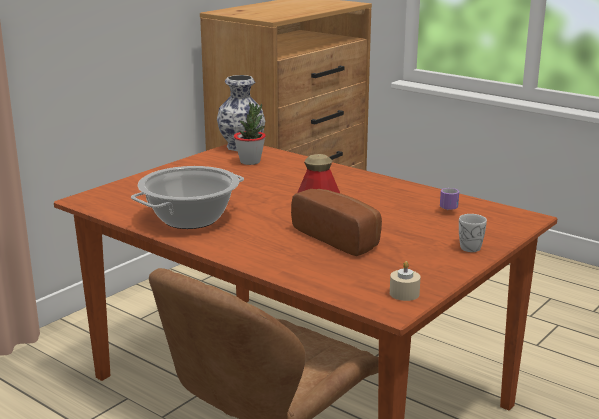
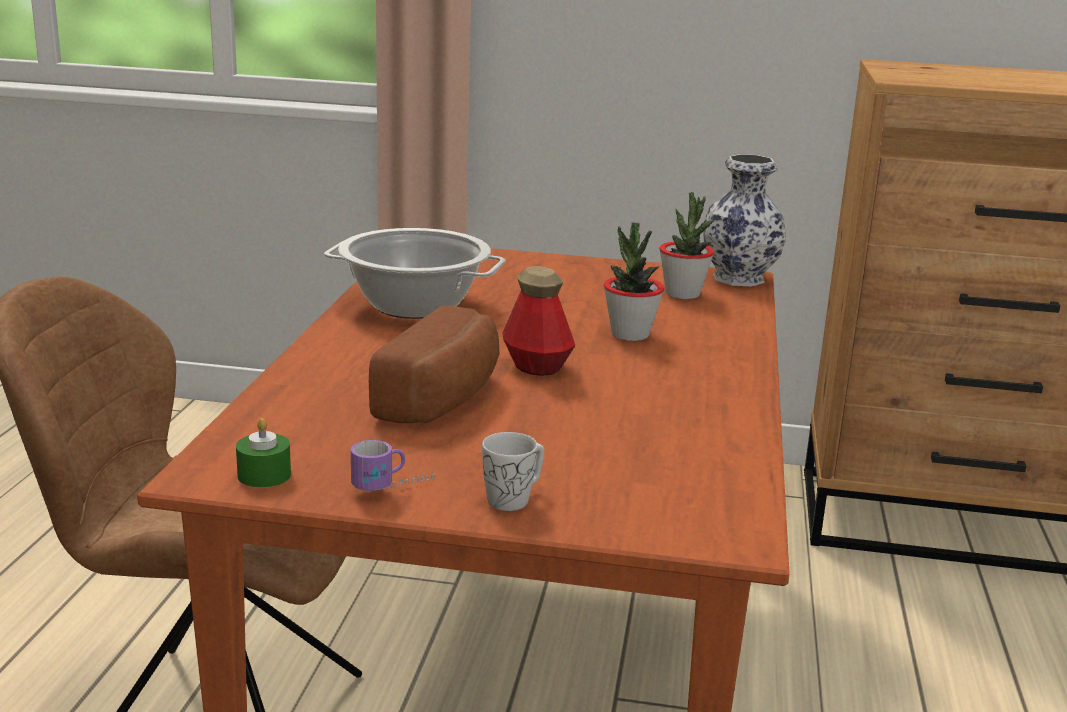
camera: 60 degrees right, 0 degrees up
beige candle [390,261,421,301] -> green candle [236,418,291,488]
mug [440,188,459,210] -> mug moved to [351,440,436,491]
none -> potted plant [604,223,664,341]

